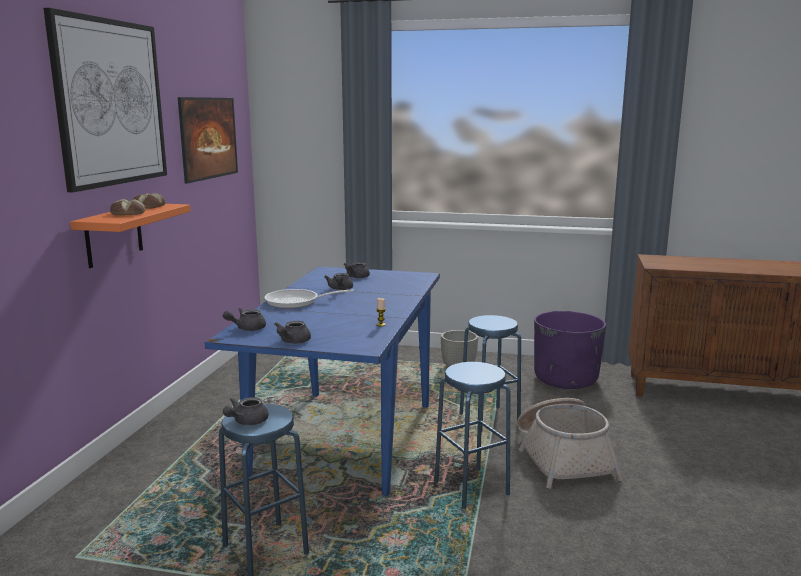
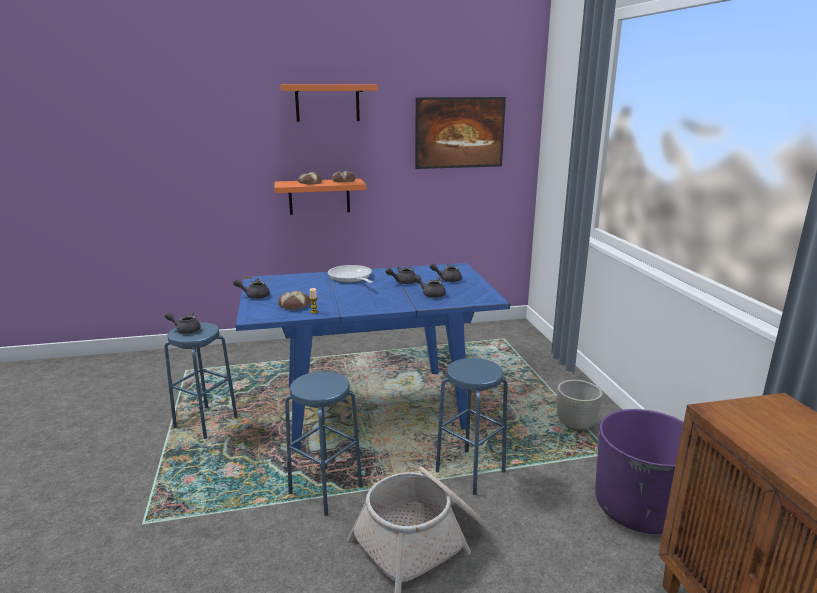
camera: 65 degrees right, 5 degrees up
picture [43,8,167,192] -> orange shelf [281,84,378,122]
grey teapot [223,308,266,331] -> grey teapot moved to [414,275,446,298]
none -> bread [278,290,311,310]

